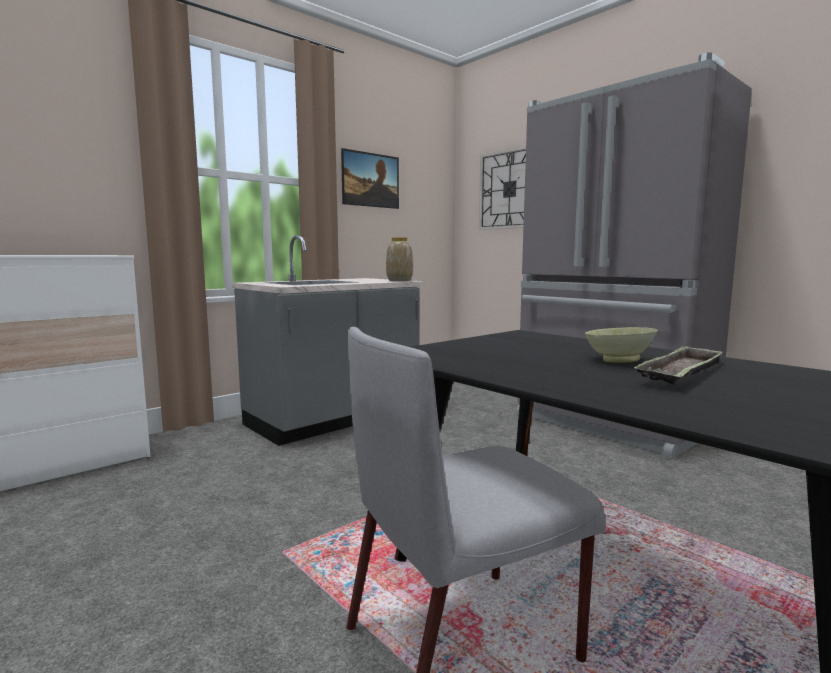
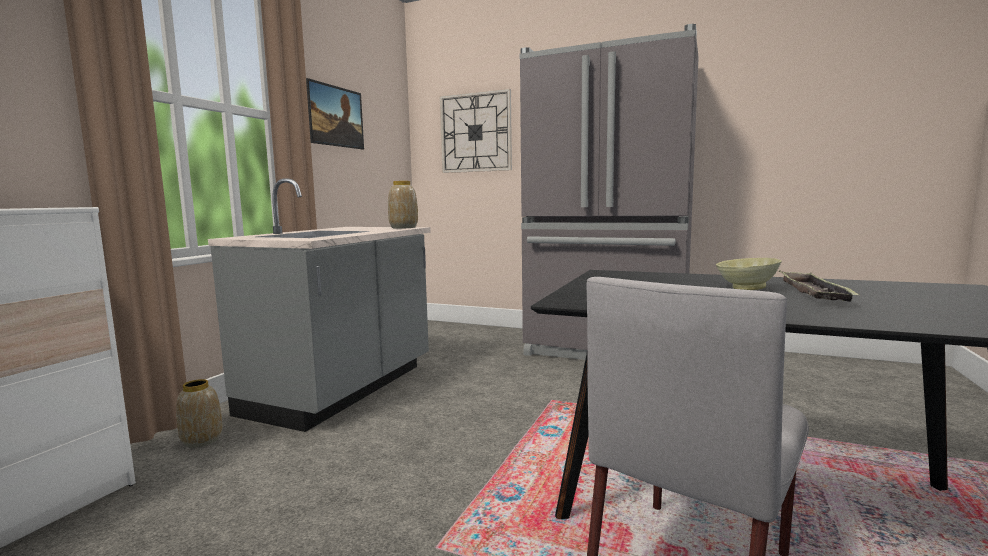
camera: 25 degrees left, 0 degrees up
none -> vase [176,379,223,448]

